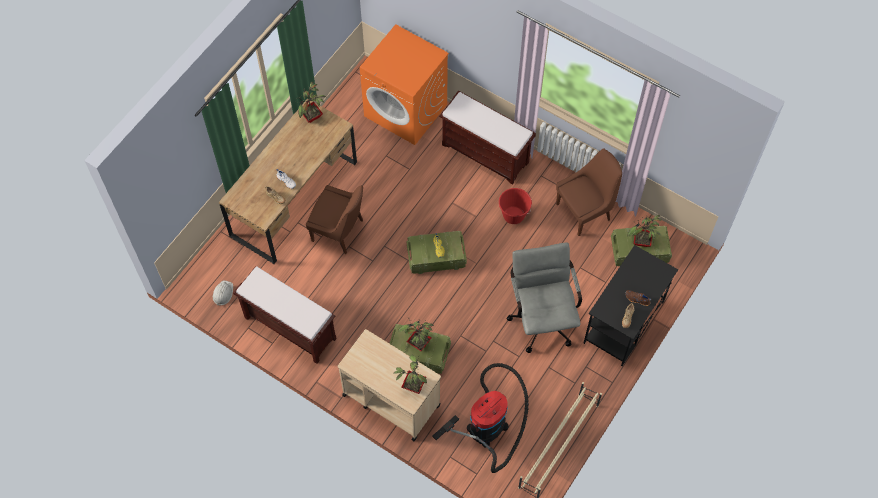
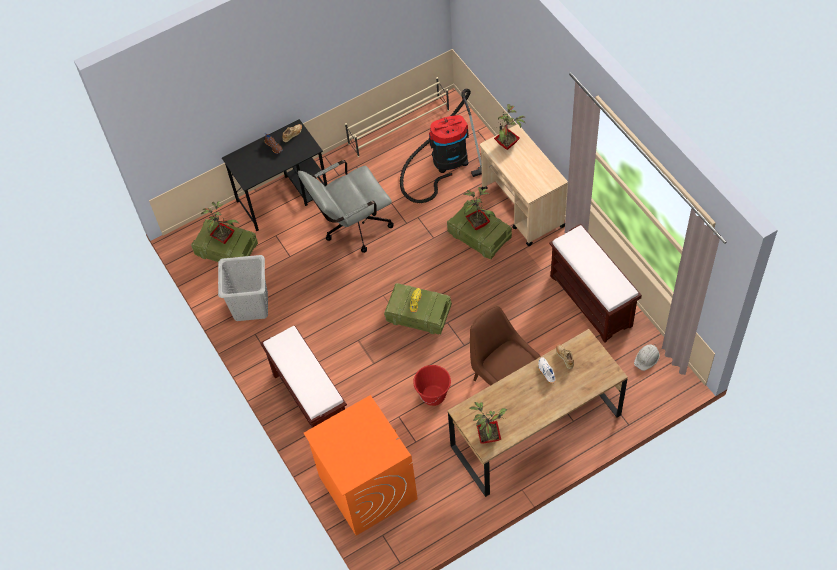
camera: 150 degrees left, 5 degrees down
red bucket [499,188,532,224] -> red bucket moved to [413,365,451,406]
grey office chair [507,243,582,353] -> grey office chair turned 45 degrees clockwise [298,160,393,253]
brown chair [556,148,622,236] -> grey laundry basket [218,255,268,321]

